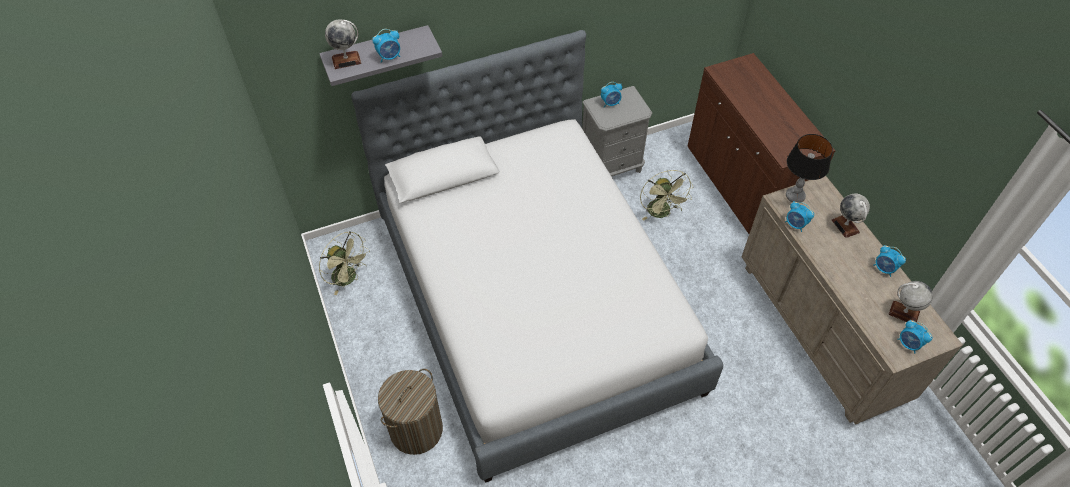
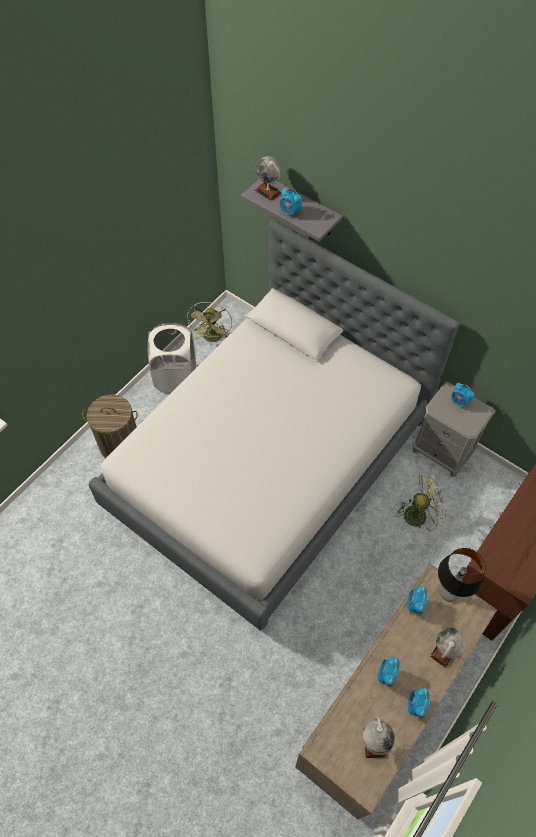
camera: 60 degrees right, 5 degrees up
green fan [640,170,693,220] -> green fan turned 150 degrees counterclockwise [396,472,447,533]
alarm clock [897,320,933,353] -> alarm clock moved to [378,657,399,687]
none -> white laundry basket [148,323,196,393]

